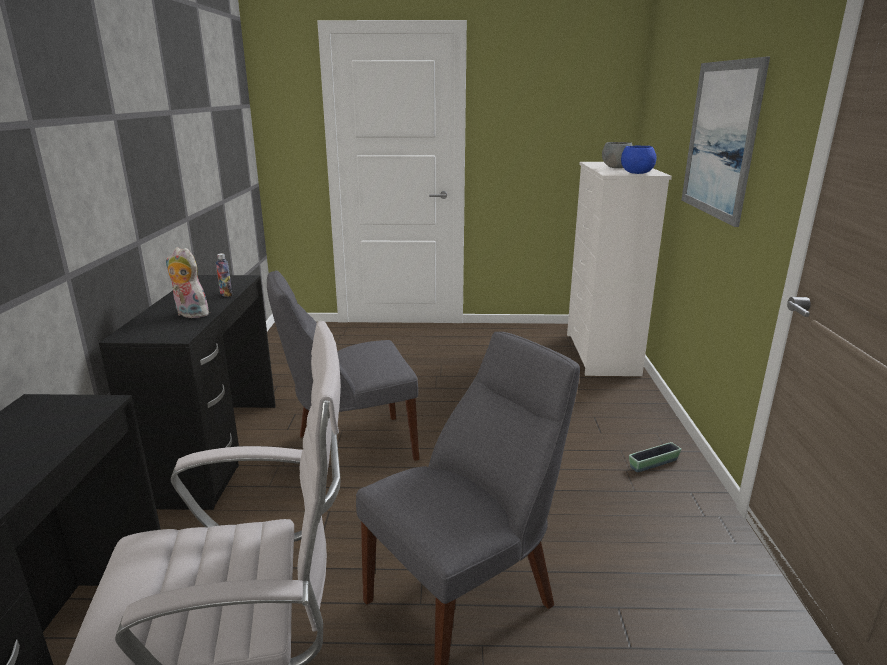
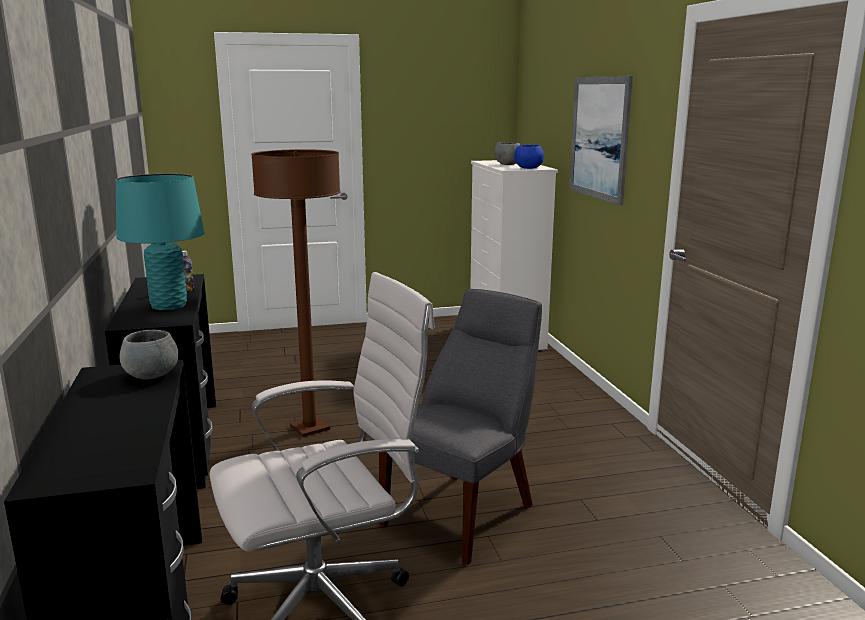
camera: 15 degrees left, 5 degrees down
plush toy [166,247,213,318] -> turquoise table lamp [116,174,204,310]
grey chair [267,270,419,461] -> brown floor lamp [251,149,340,437]
planter [629,442,681,473] -> none
none -> grey bowl [119,330,178,380]

